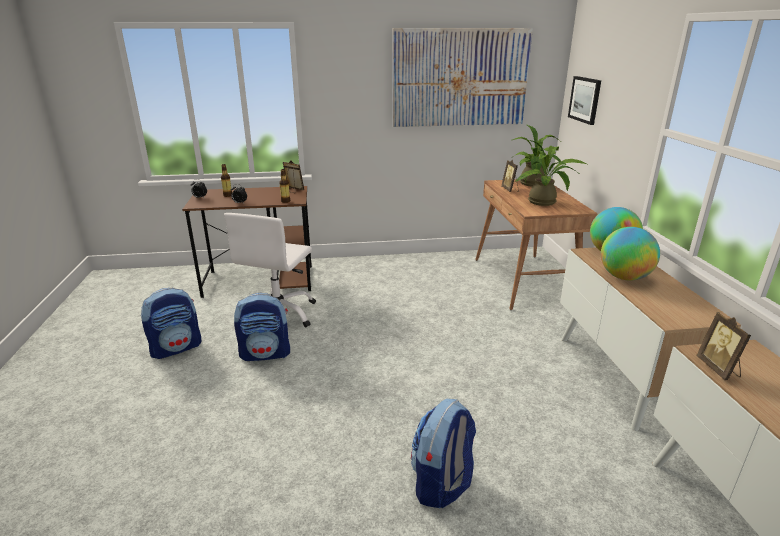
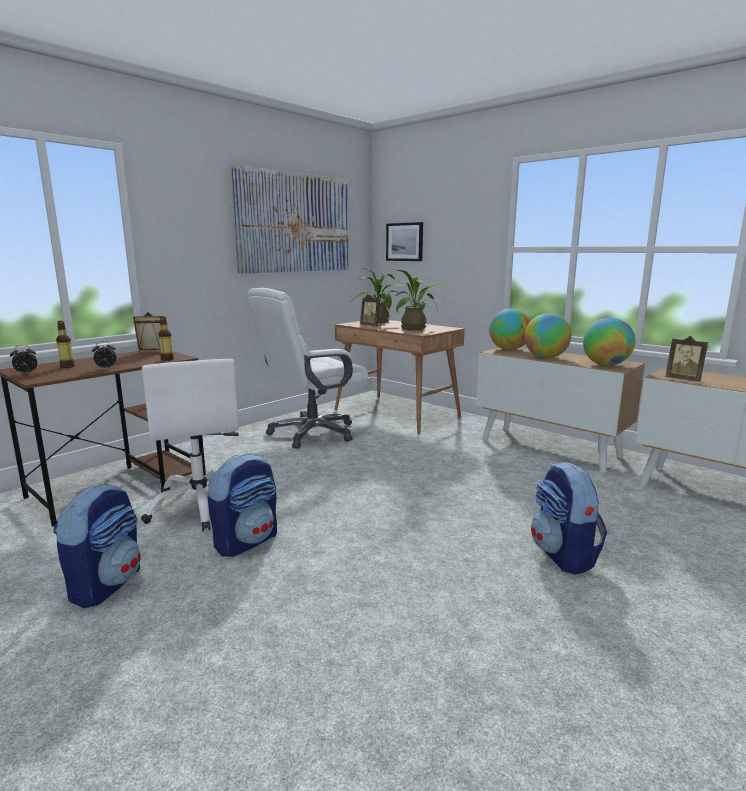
camera: 40 degrees left, 10 degrees down
none -> white office chair [247,288,368,449]
none -> globe [583,318,635,366]

